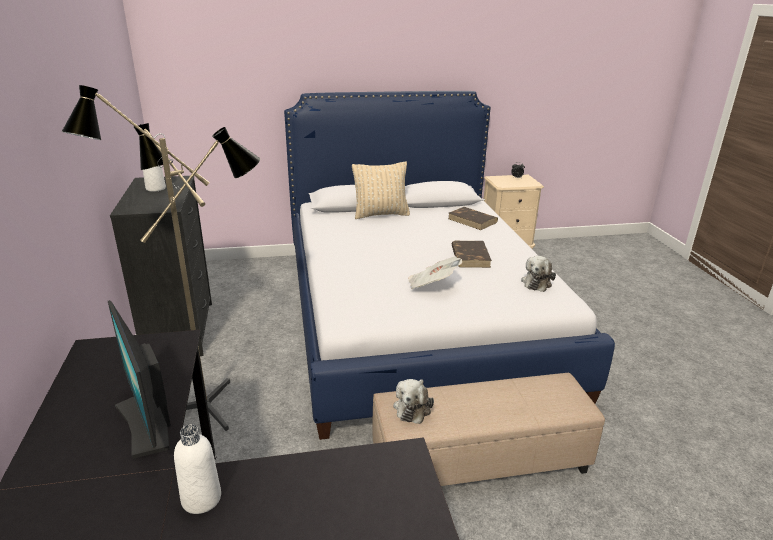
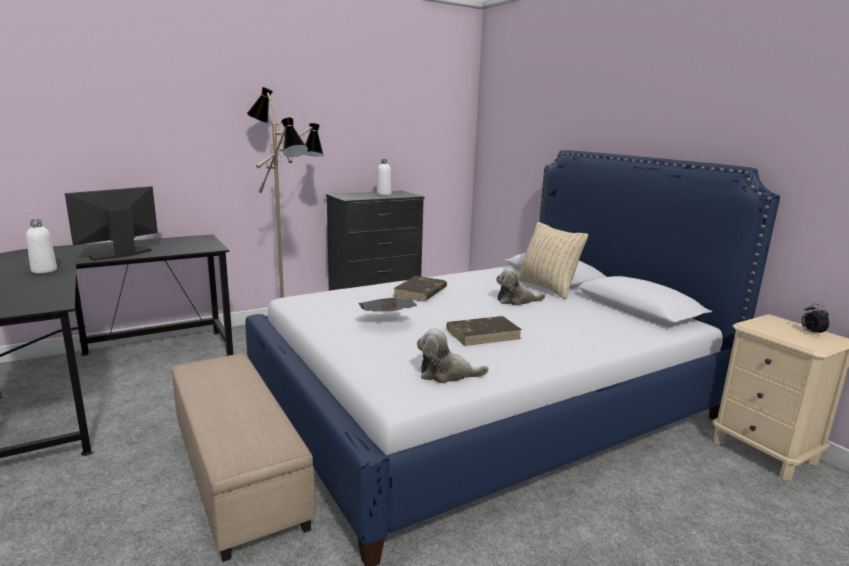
camera: 70 degrees right, 10 degrees down
plush toy [393,379,434,424] -> plush toy moved to [496,268,545,306]
brown book [448,207,498,230] -> brown book moved to [393,276,447,301]

